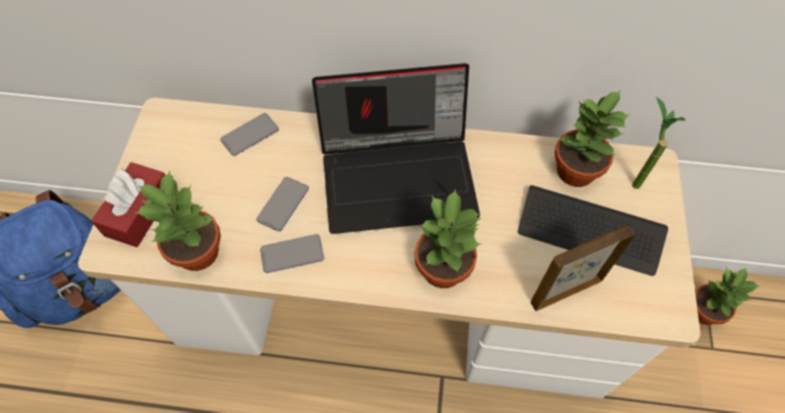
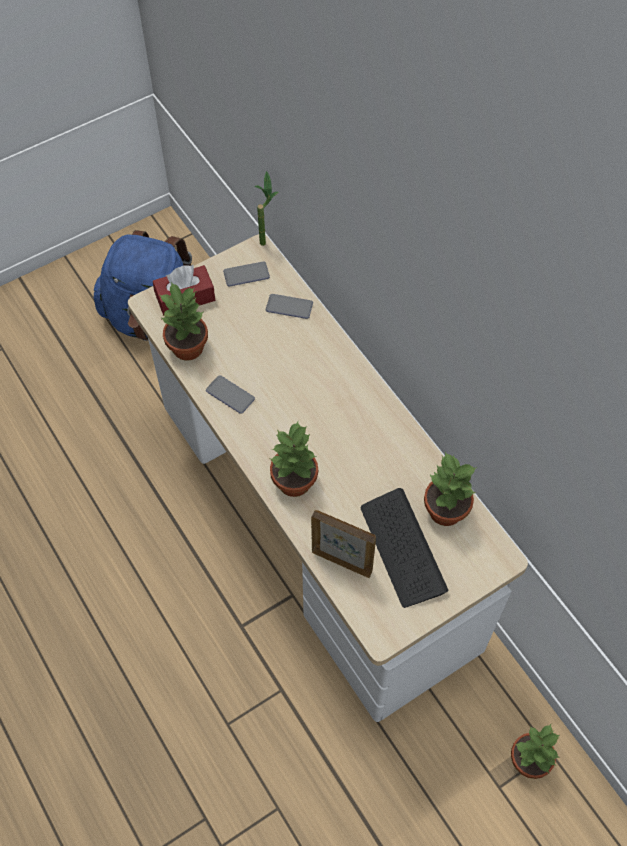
camera: 50 degrees right, 0 degrees up
phone [256,177,309,231] -> phone moved to [223,261,270,287]
laptop [312,63,480,234] -> none
potted plant [632,97,685,189] -> potted plant moved to [254,171,278,246]

